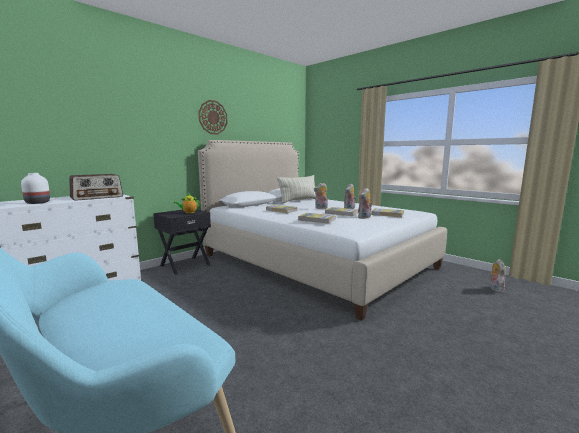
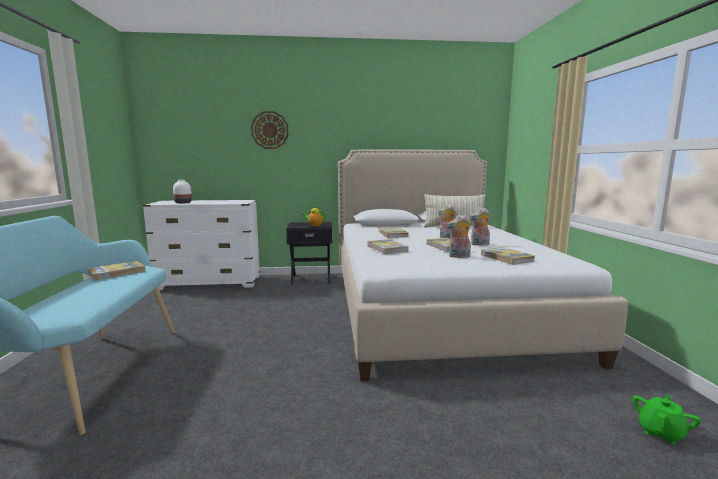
camera: 40 degrees right, 0 degrees up
radio [69,174,123,201] -> none
wall clock [198,100,227,134] -> wall clock moved to [251,111,289,149]
plush toy [490,259,505,293] -> green teapot [632,394,701,444]
none -> book [87,261,146,281]

